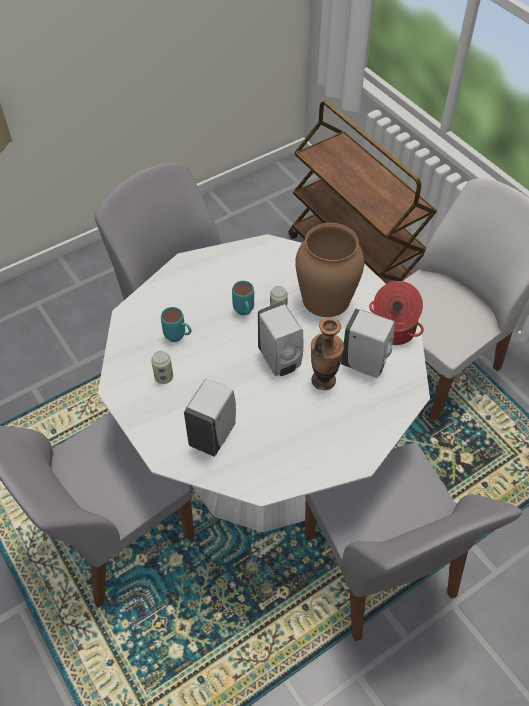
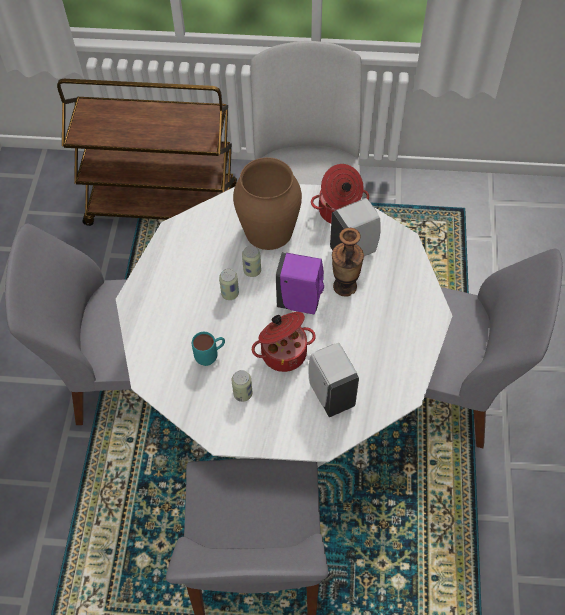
camera: 50 degrees left, 5 degrees up
turquoise mug [232,281,254,315] -> can [219,269,239,300]
white soap dispenser [258,302,303,376] -> purple soap dispenser [276,253,324,315]
none -> cooking pot [252,312,316,372]

